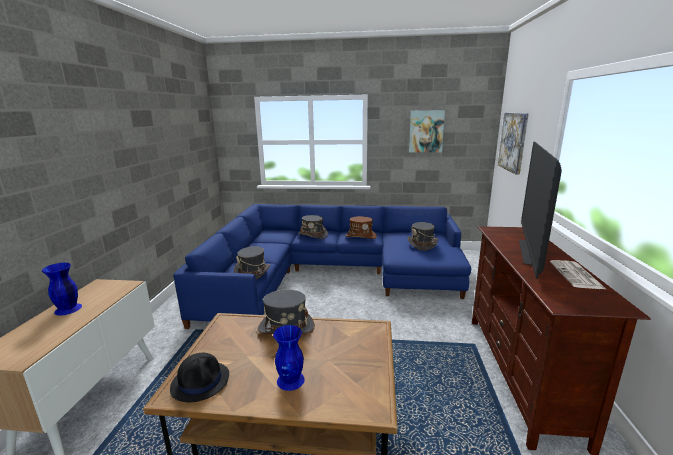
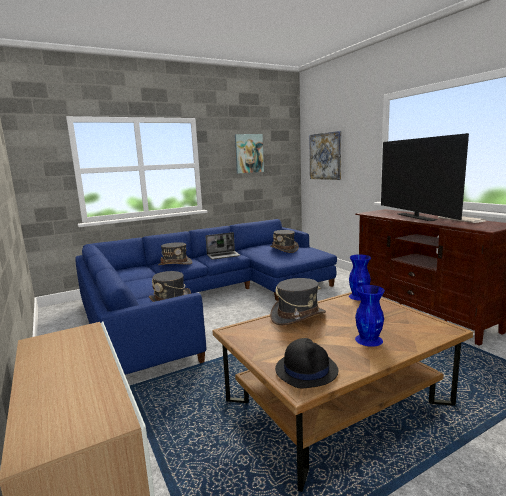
camera: 35 degrees left, 5 degrees down
blue vase [42,263,82,316] -> blue vase moved to [349,254,371,301]
brown hat [345,216,377,239] -> laptop [206,232,240,260]

